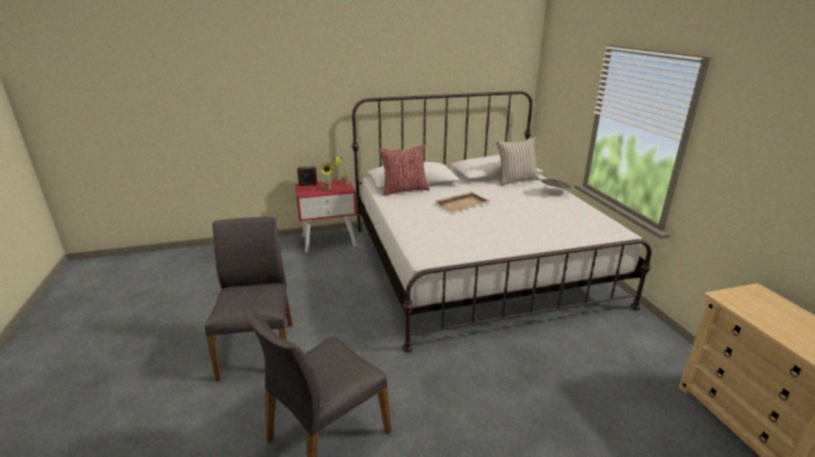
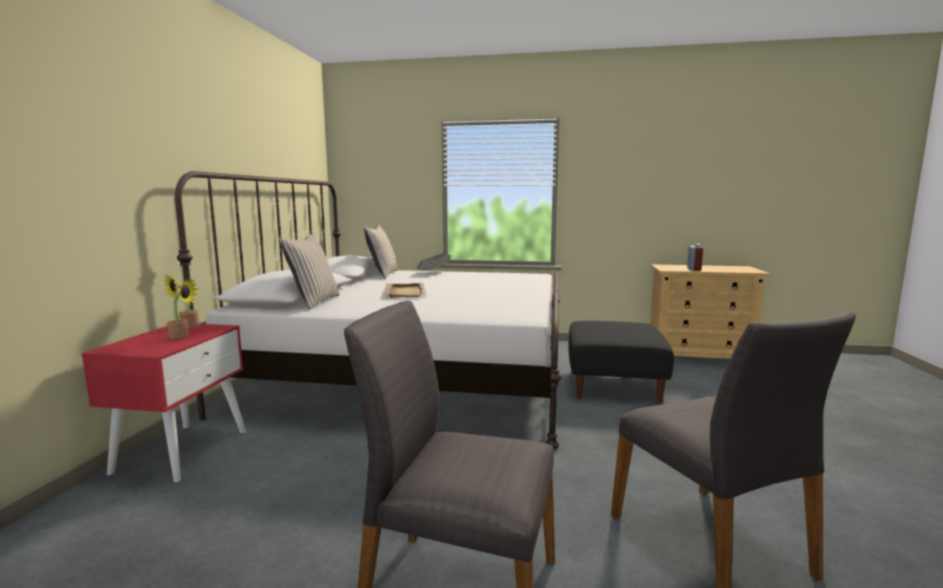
camera: 65 degrees left, 15 degrees down
alarm clock [297,165,317,186] -> alarm clock moved to [687,244,703,271]
red pillow [378,144,430,195] -> beige pillow [279,233,340,310]
none -> black ottoman [569,321,674,404]

